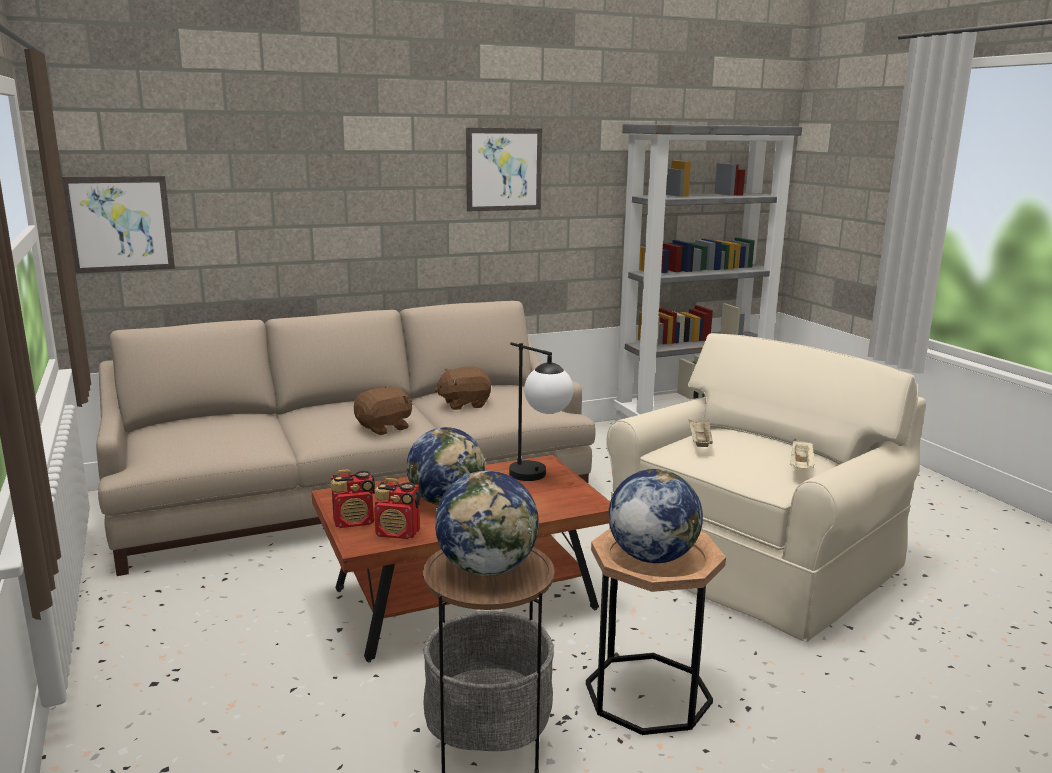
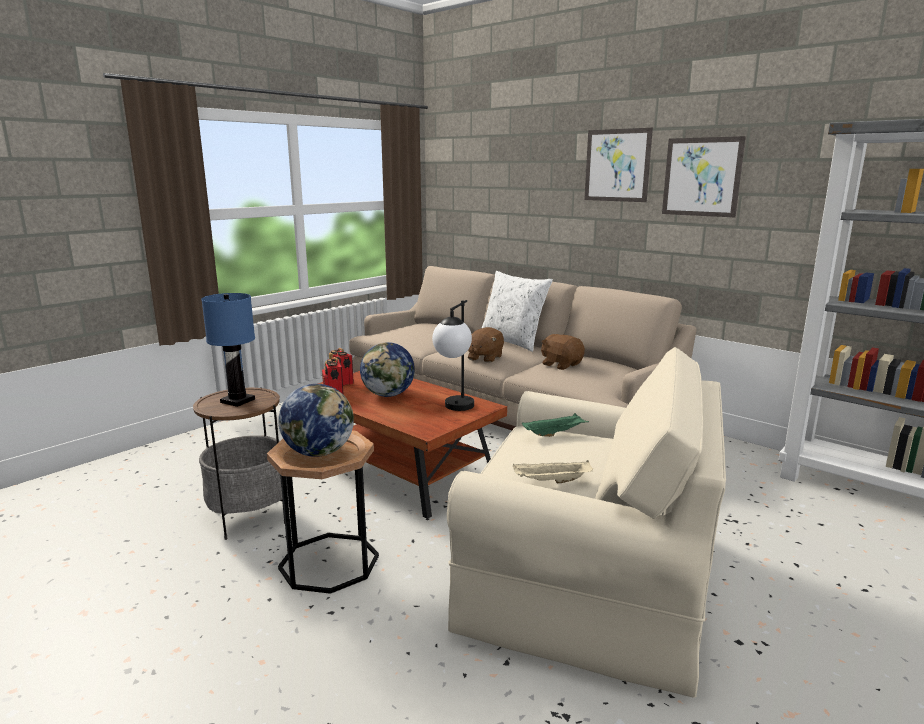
camera: 65 degrees right, 0 degrees up
picture [62,176,175,274] -> picture moved to [584,128,653,202]
brown plush toy [354,386,412,435] -> brown plush toy turned 90 degrees clockwise [468,327,504,363]
globe [435,471,539,576] -> blue table lamp [201,293,255,407]
beige tray [689,420,713,447] -> green tray [522,413,589,437]
none -> white pillow [482,271,553,352]

